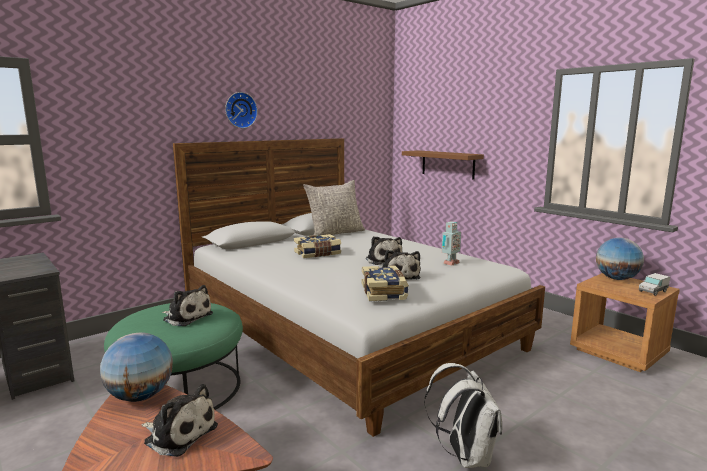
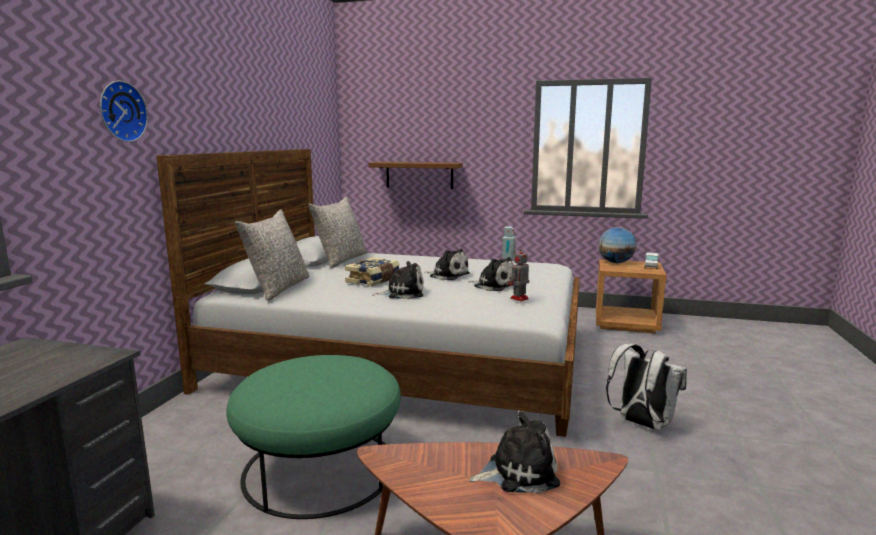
camera: 35 degrees left, 0 degrees up
globe [100,333,173,402] -> none
plush toy [162,285,213,326] -> plush toy moved to [372,261,424,299]
wall clock [225,92,258,128] -> wall clock moved to [100,81,148,142]
book [362,265,409,301] -> toy robot [508,247,529,301]
none -> grey pillow [235,209,309,300]

